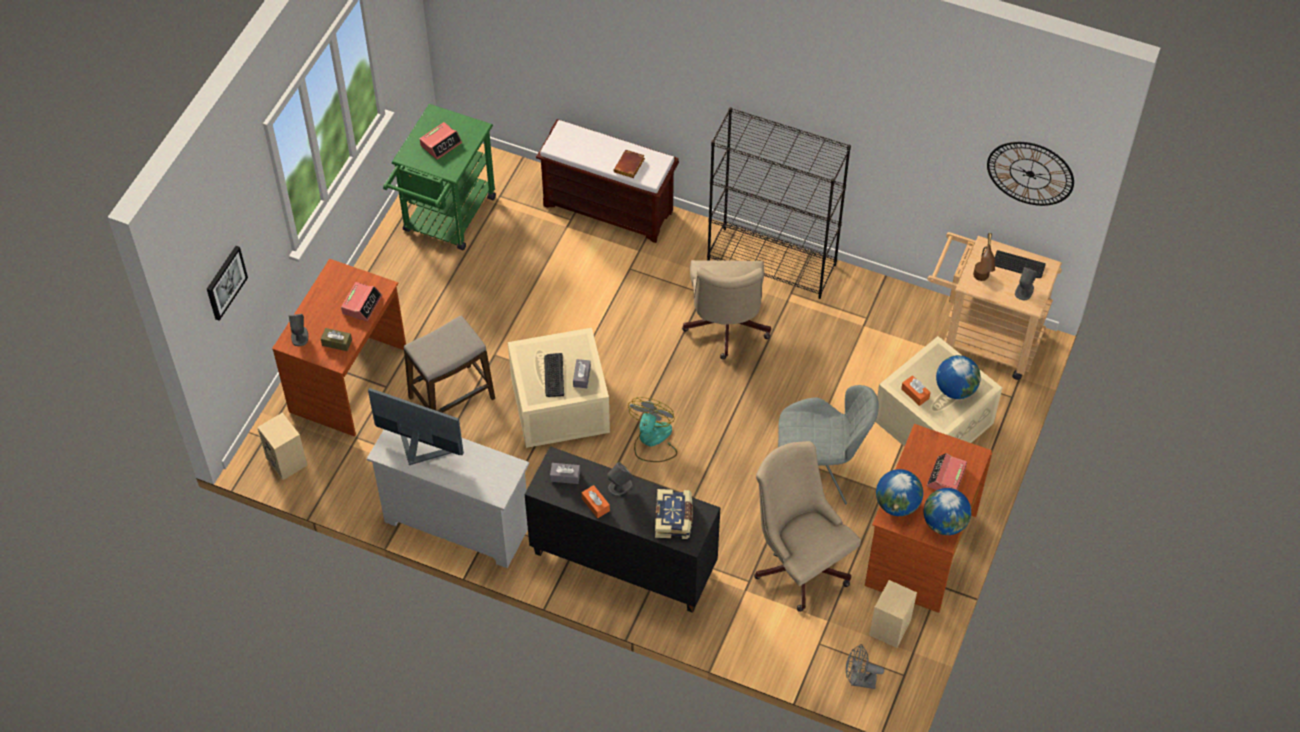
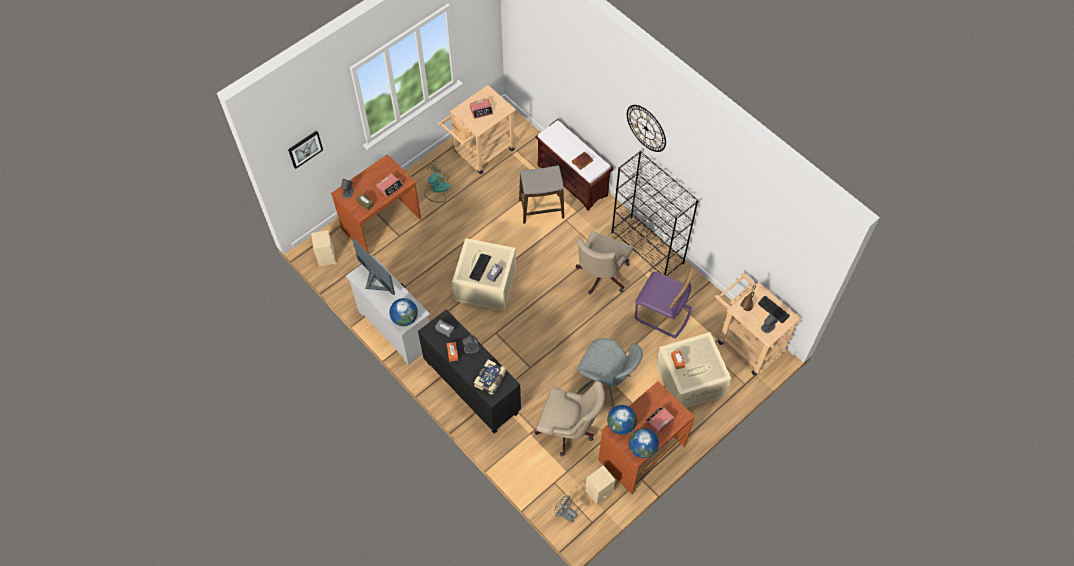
camera: 25 degrees right, 5 degrees up
green cart [383,104,496,250] -> beige cart [438,85,516,174]
stool [404,316,495,413] -> stool moved to [519,165,564,224]
fan [628,397,677,462] -> fan moved to [424,162,451,203]
beige office chair [754,441,861,612] -> beige office chair turned 120 degrees clockwise [535,381,605,457]
globe [936,355,981,399] -> globe moved to [390,298,418,326]
wall clock [987,142,1074,206] -> wall clock moved to [627,105,666,152]
none -> purple chair [635,268,694,338]

